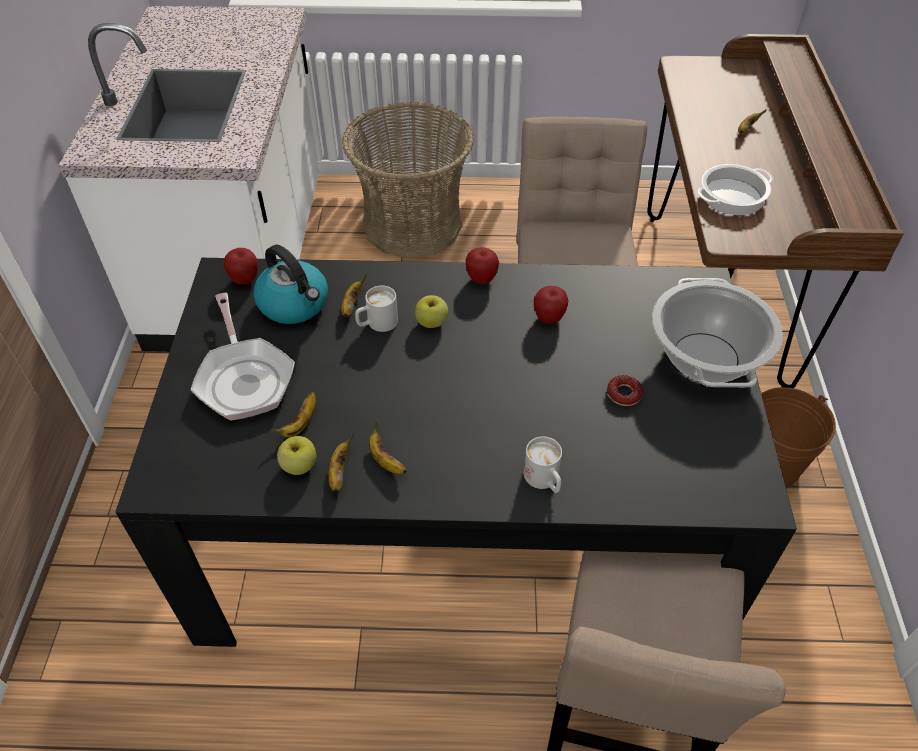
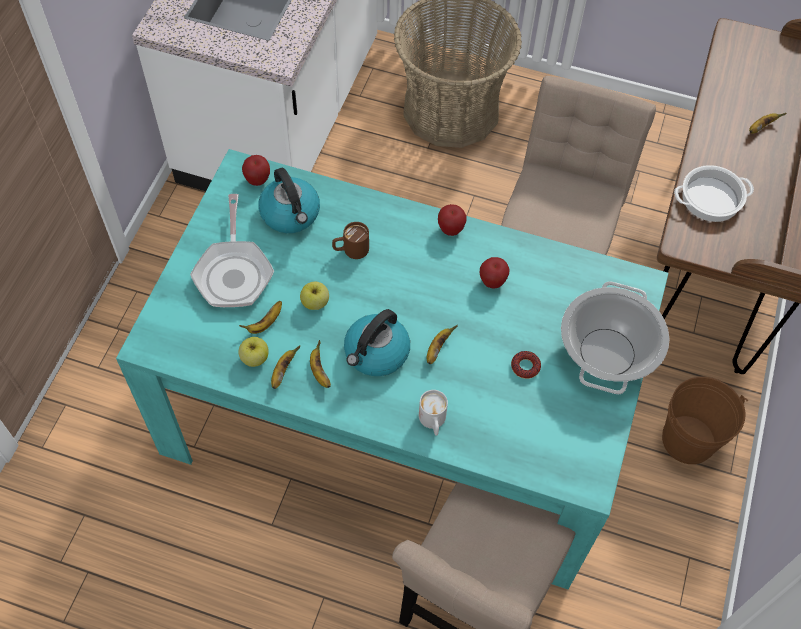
camera: 15 degrees right, 10 degrees up
black dining table [115,258,797,647] -> turquoise dining table [116,149,668,589]
banana [341,274,367,317] -> banana moved to [427,325,458,364]
white mug [355,286,398,332] -> brown mug [332,222,369,259]
apple [415,295,448,328] -> apple moved to [300,282,329,310]
none -> kettle [344,309,410,376]

